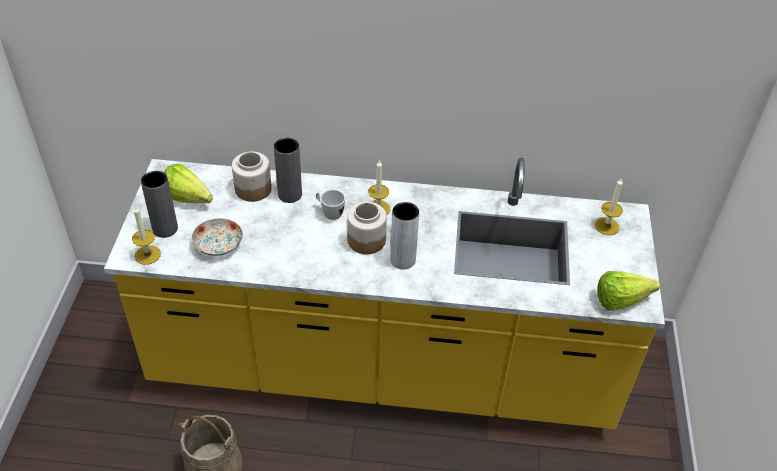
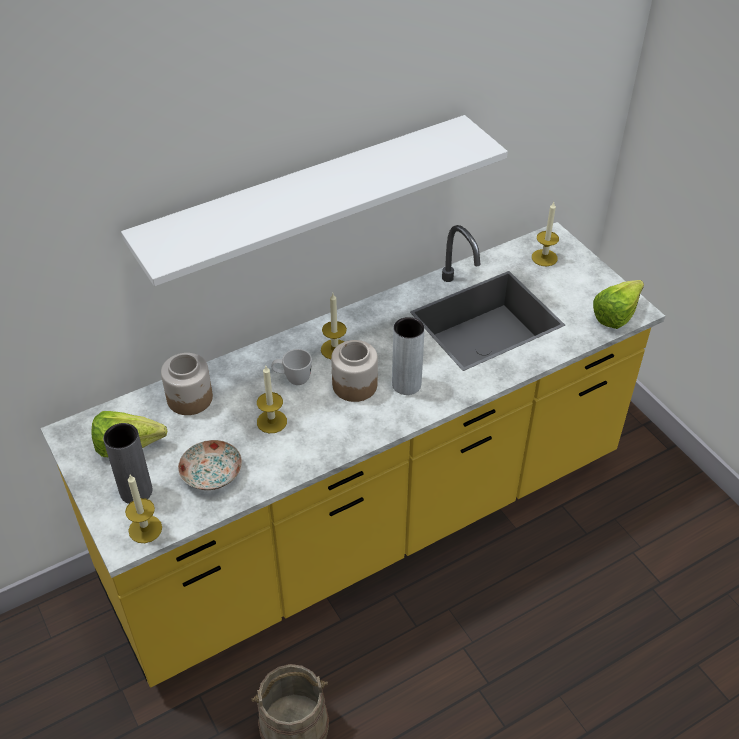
camera: 35 degrees left, 0 degrees up
grey vase [274,138,302,203] -> none
none -> white shelf [121,115,508,286]
none -> candle [257,366,287,433]

